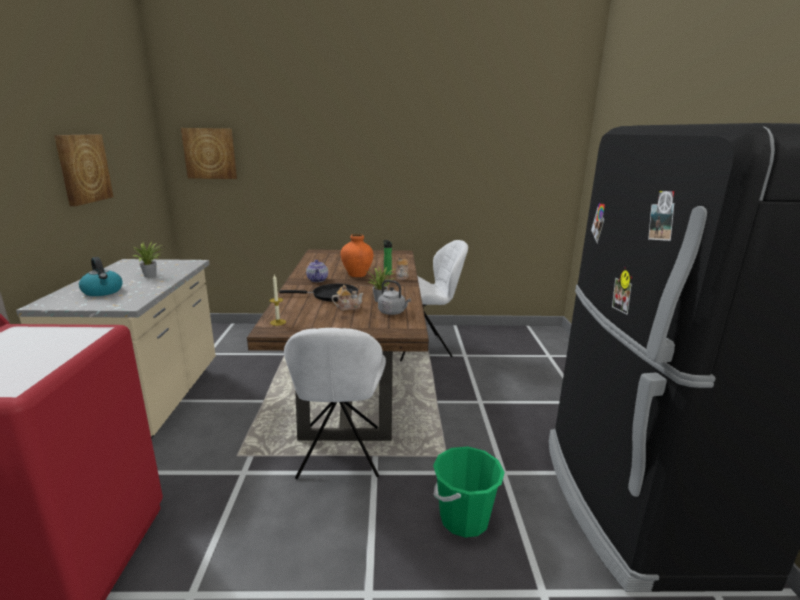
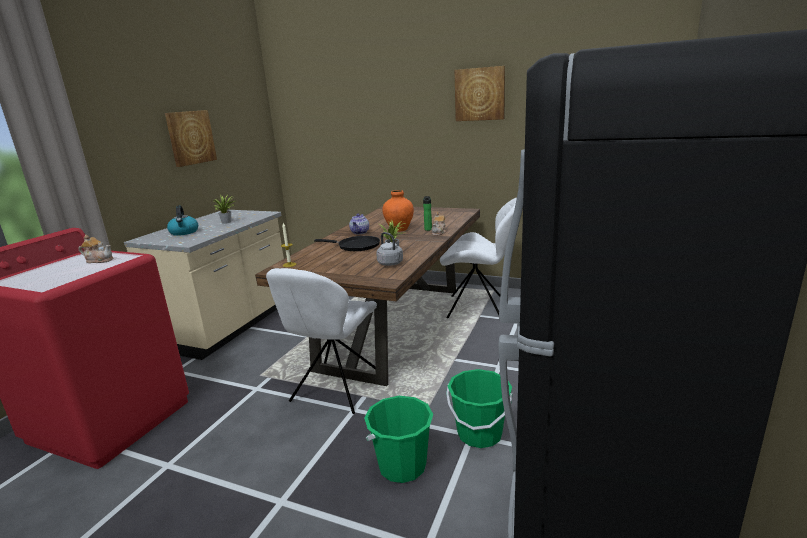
camera: 25 degrees right, 0 degrees up
picture [181,128,237,179] -> picture moved to [454,66,505,121]
teapot [332,285,364,310] -> teapot moved to [79,235,113,263]
none -> green bucket [446,369,512,448]

